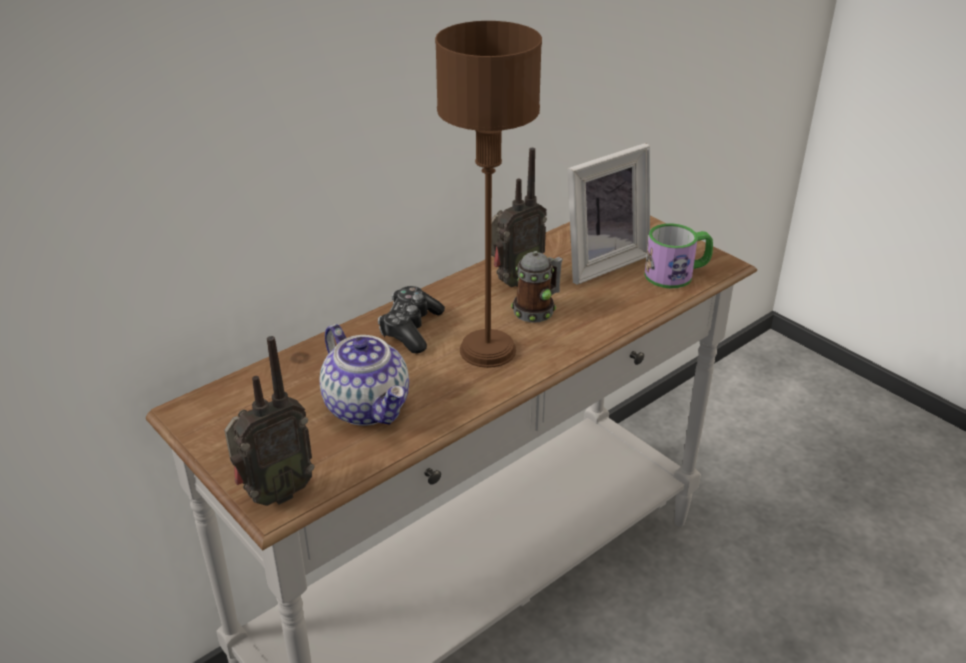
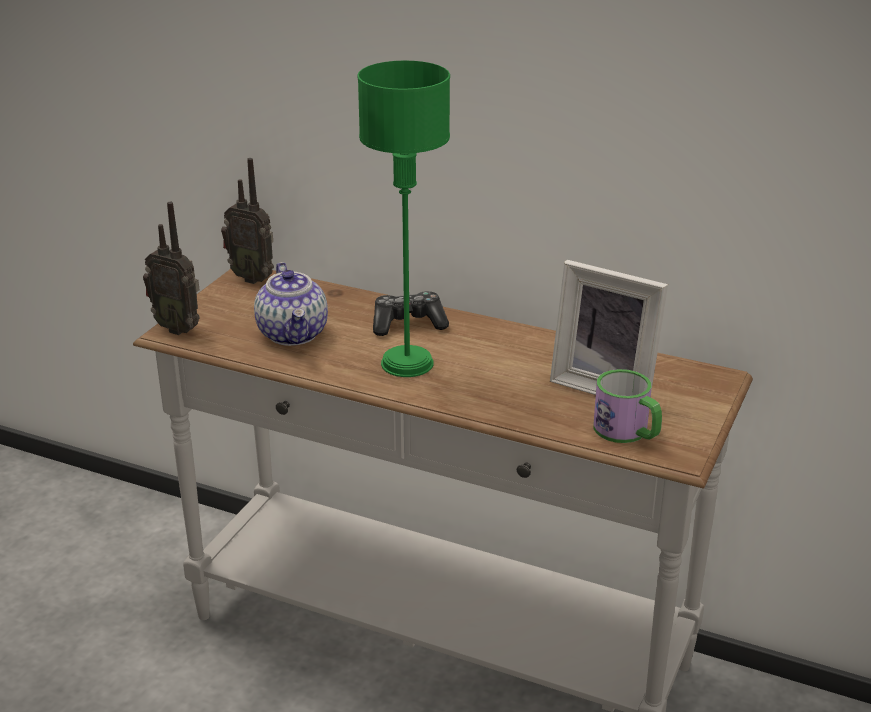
camera: 65 degrees right, 5 degrees down
teapot [319,324,409,426] -> teapot turned 45 degrees counterclockwise [254,262,328,346]
brown table lamp [435,21,542,368] -> green table lamp [357,61,450,377]
radio [491,148,547,287] -> radio moved to [221,158,274,284]
mug [511,251,563,323] -> none

